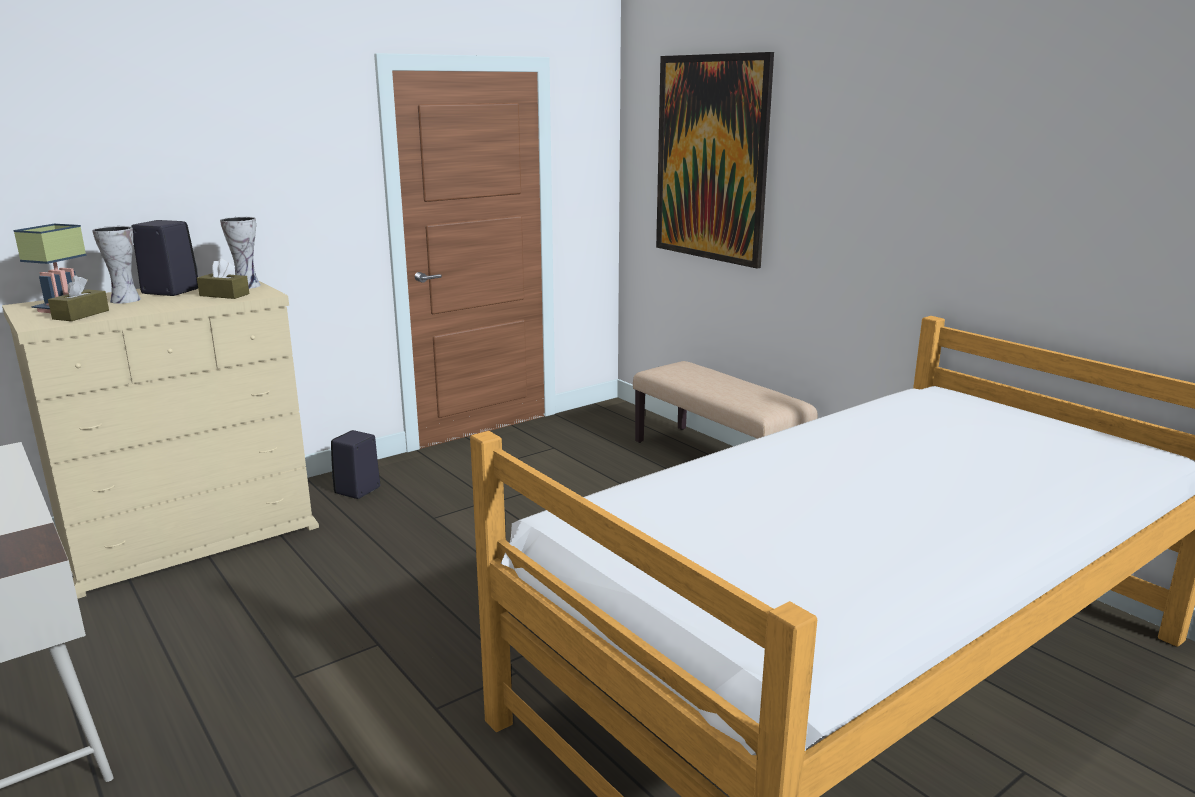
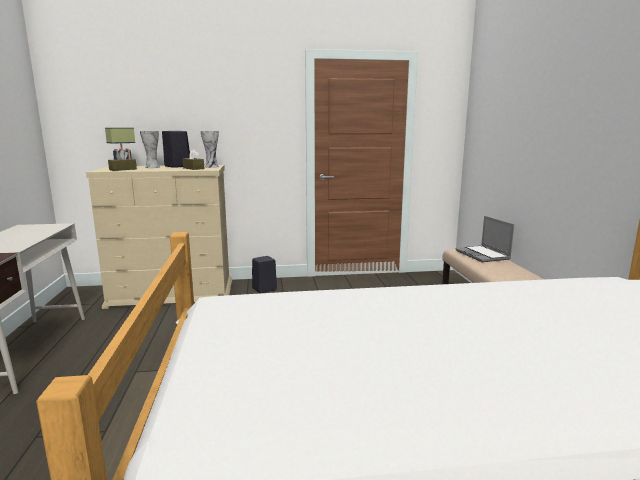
camera: 30 degrees right, 5 degrees down
picture [656,52,774,269] -> none
none -> laptop [455,216,514,262]

